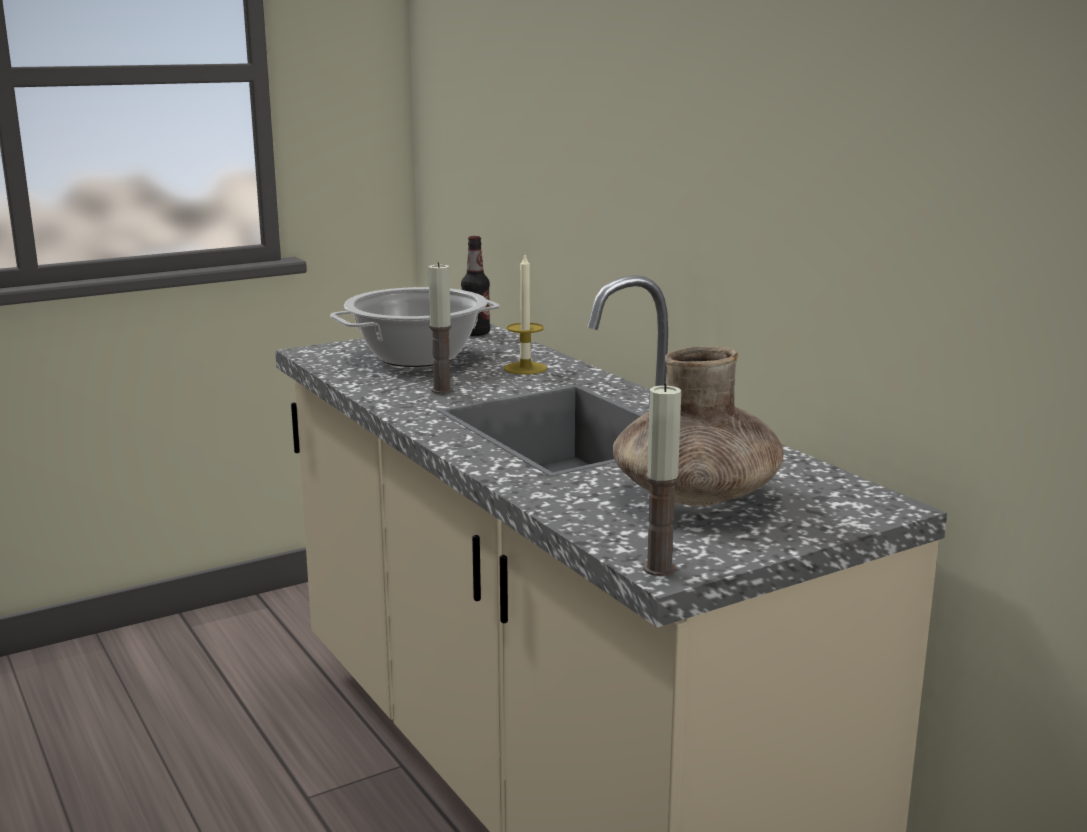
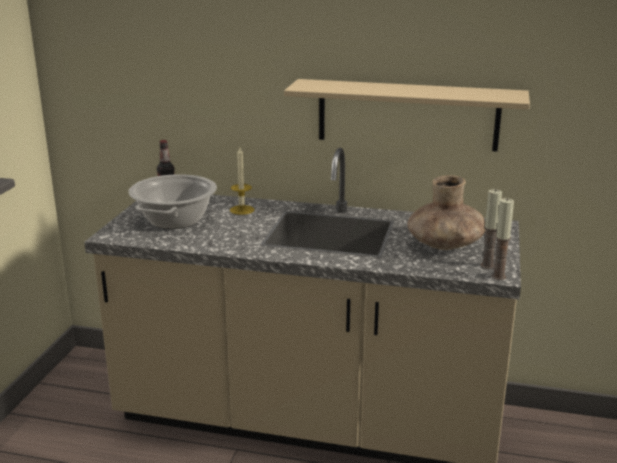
camera: 45 degrees left, 5 degrees up
candle [428,262,453,394] -> candle moved to [481,189,502,269]
none -> beige shelf [284,79,530,151]

